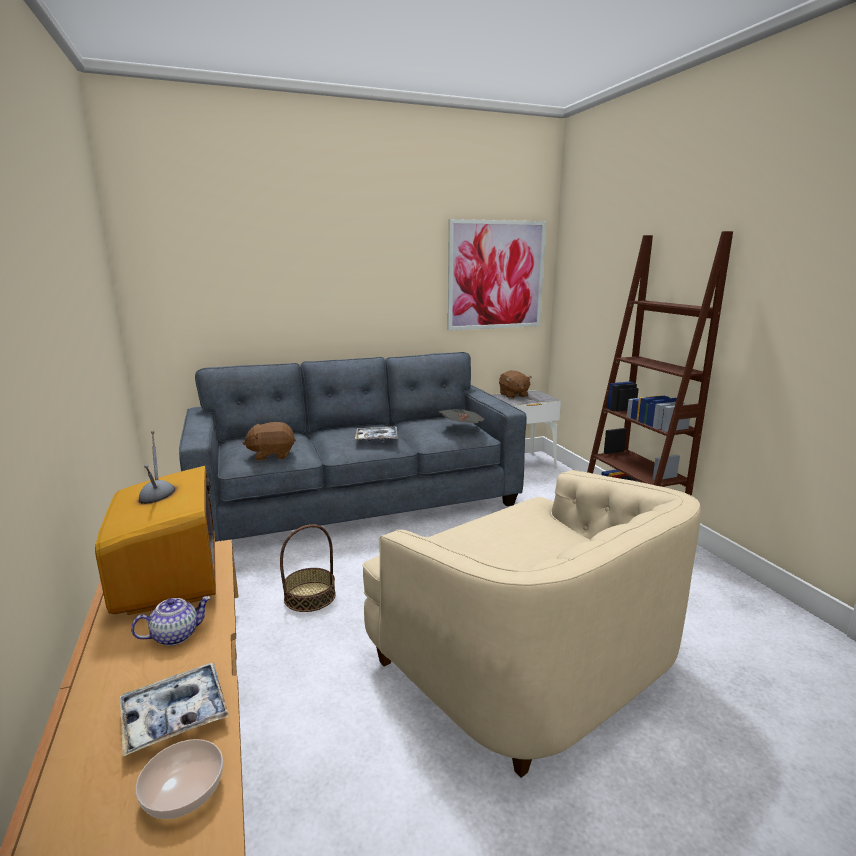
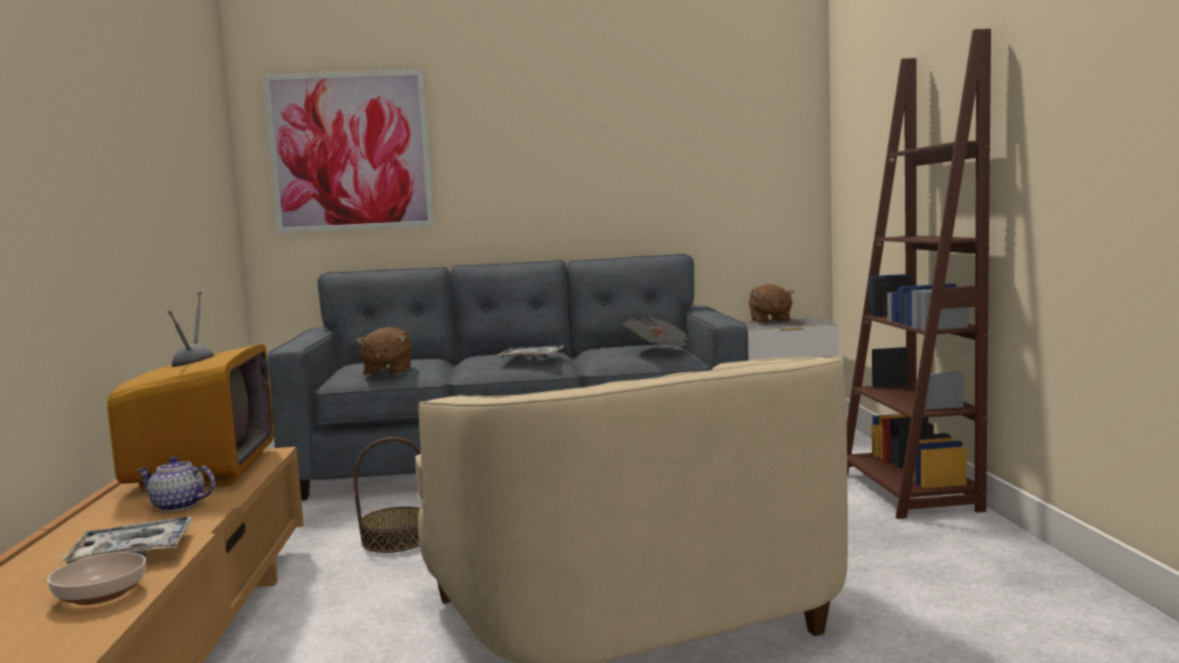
camera: 15 degrees right, 10 degrees down
teapot [131,596,210,646] -> teapot turned 150 degrees counterclockwise [137,456,215,512]
brown plush toy [243,422,296,461] -> brown plush toy turned 90 degrees counterclockwise [355,327,412,376]
picture [448,219,546,330] -> picture moved to [263,69,434,234]

